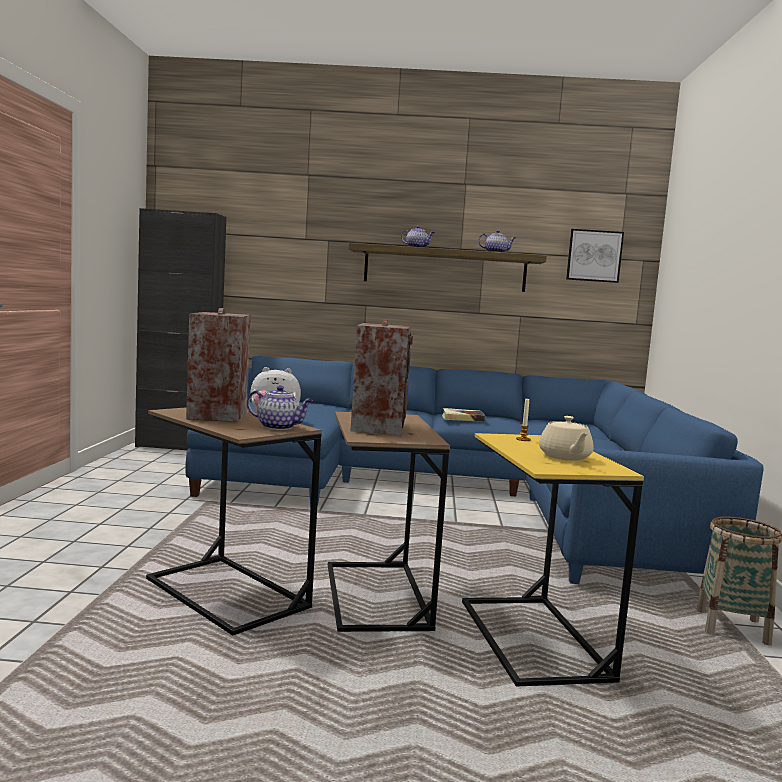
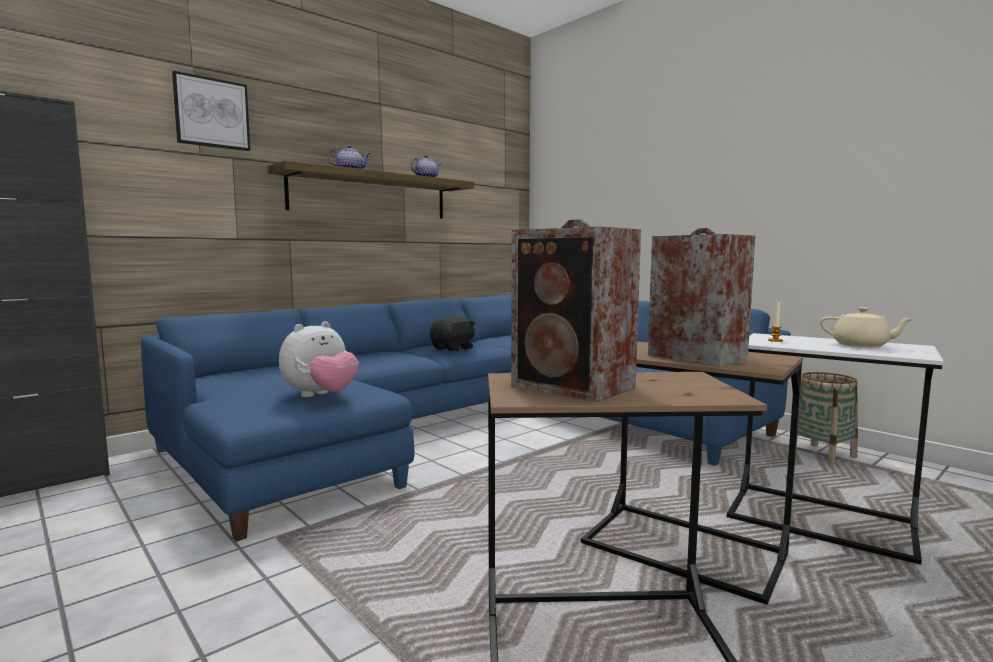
camera: 45 degrees left, 0 degrees up
teapot [247,385,313,430] -> none
book [442,408,485,422] -> black plush toy [430,316,475,352]
yellow side table [462,433,644,686] -> white side table [727,333,944,565]
picture [566,229,624,283] -> picture moved to [172,71,250,151]

